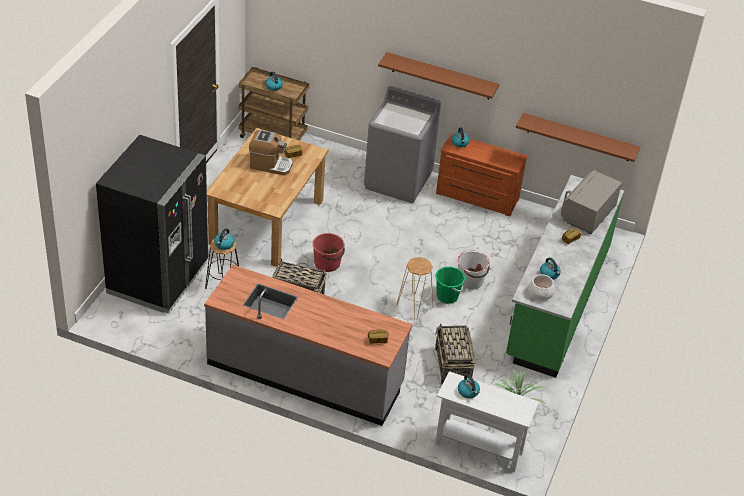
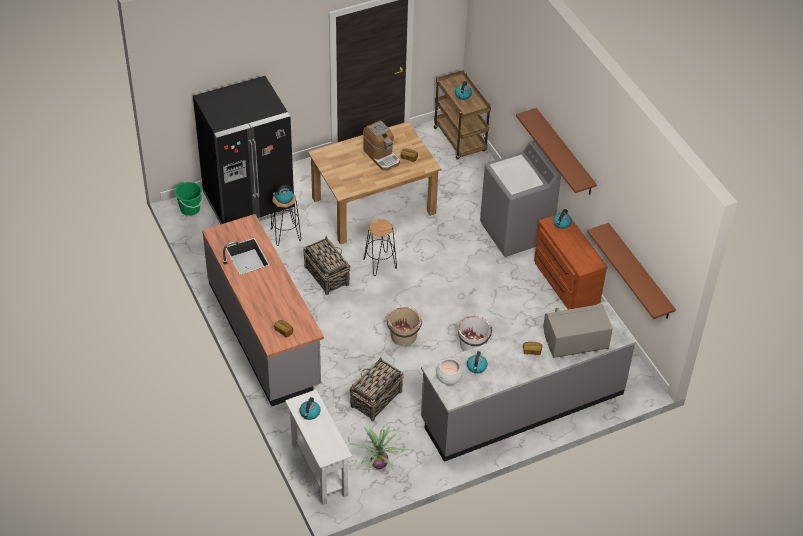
camera: 45 degrees right, 5 degrees up
red bucket [312,233,345,272] -> black stool [364,219,397,276]
beige stool [396,257,433,320] -> beige bucket [387,307,422,346]
green bucket [435,267,465,304] -> green bucket moved to [174,182,203,216]
green counter [506,175,624,378] -> grey counter [421,301,636,462]

